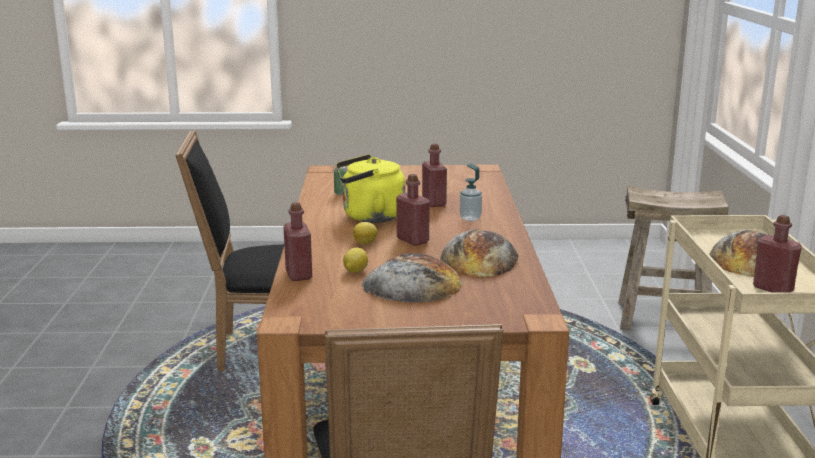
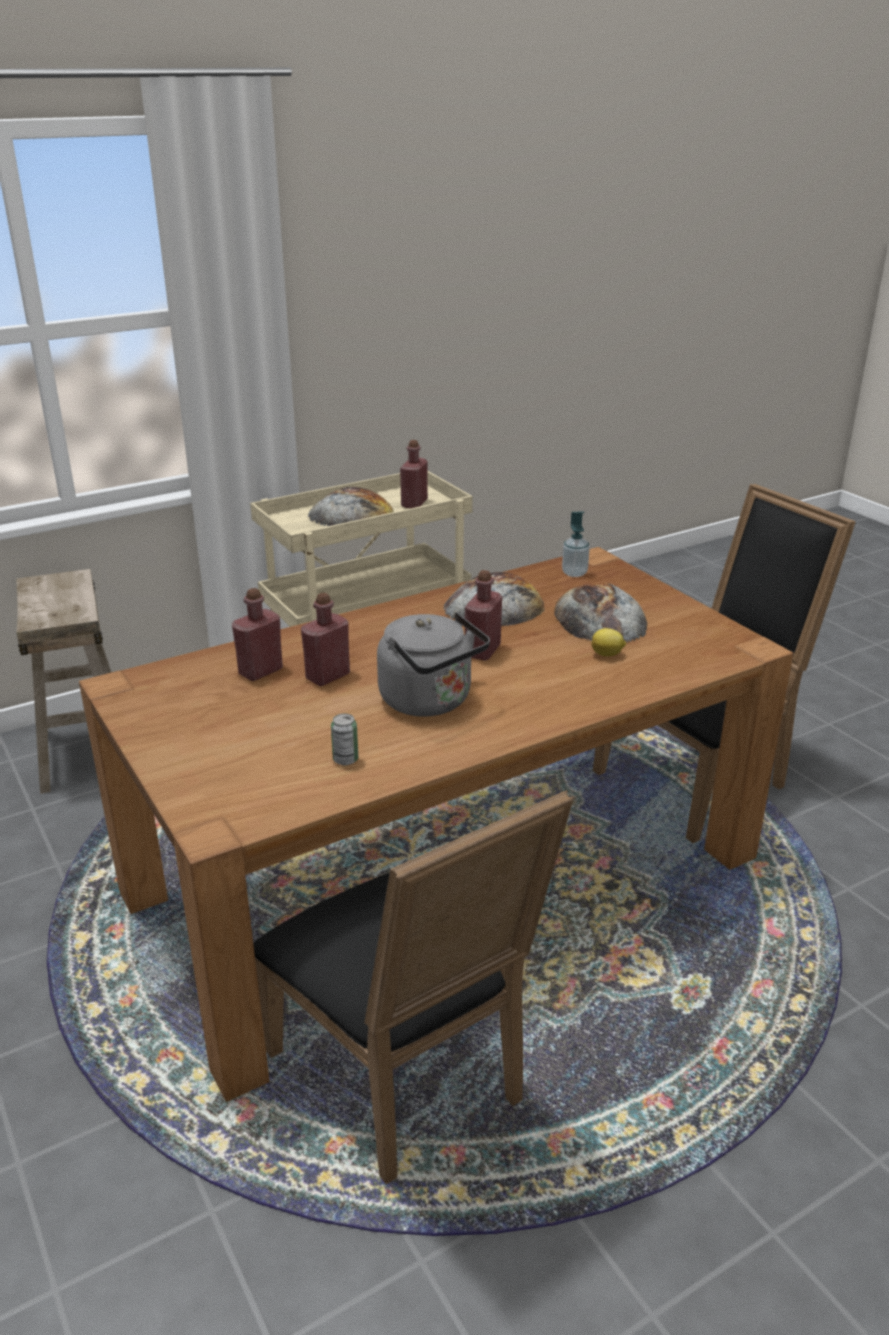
camera: 120 degrees left, 10 degrees up
red bottle [283,202,312,281] -> red bottle moved to [232,588,283,681]
yellow kettle [336,154,405,223] -> grey kettle [377,612,490,717]
lemon [353,222,377,244] -> none
soap dispenser [459,163,482,221] -> soap dispenser moved to [562,511,590,577]

